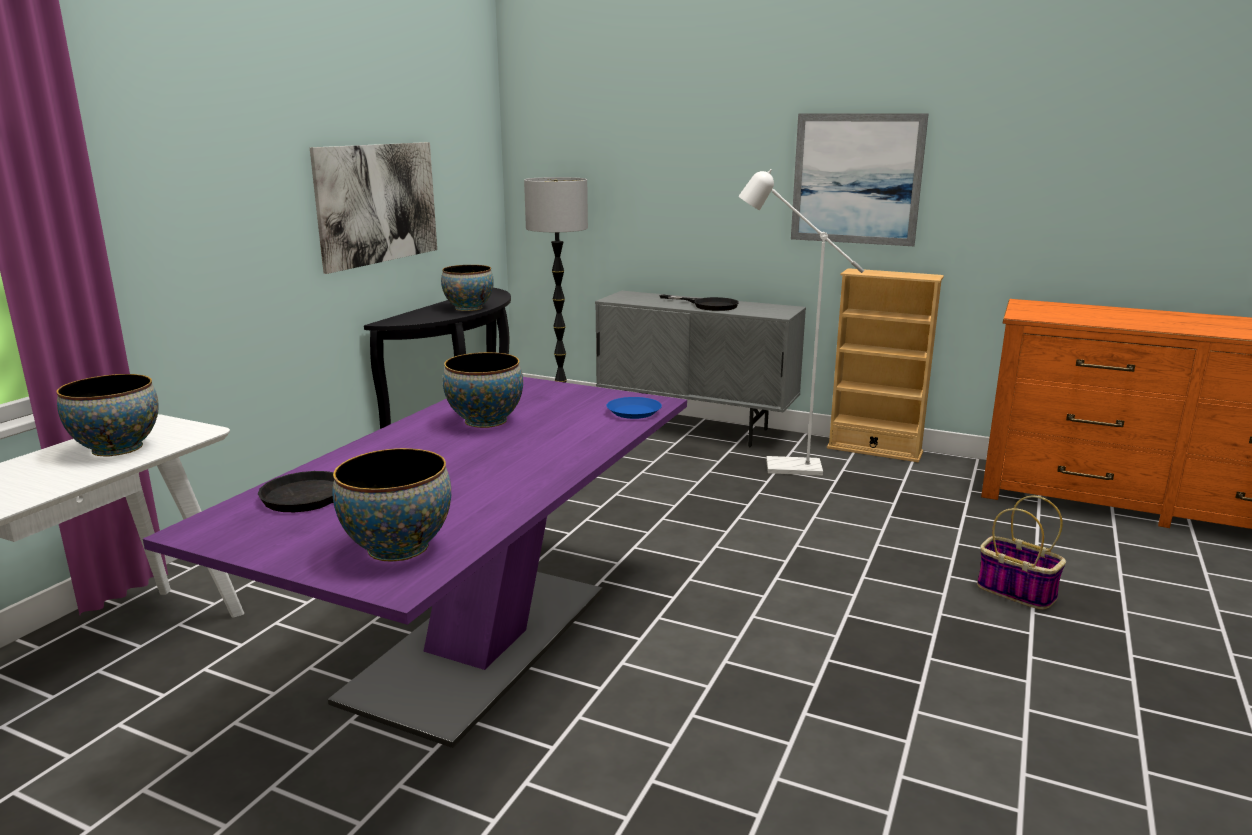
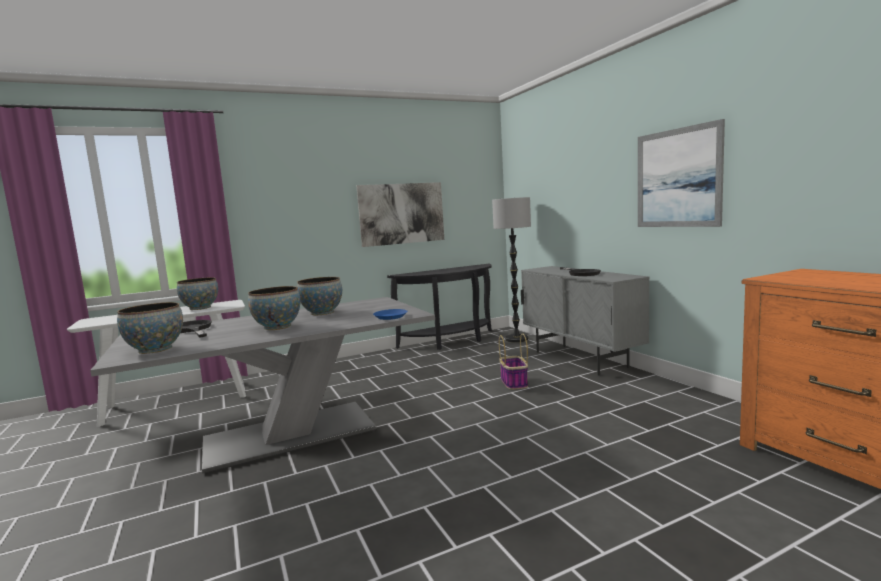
camera: 40 degrees right, 10 degrees down
purple dining table [143,377,687,748] -> grey dining table [90,297,435,473]
bowl [441,265,494,311] -> bowl moved to [248,286,300,330]
white floor lamp [739,169,864,476] -> none
beige bookcase [827,268,944,462] -> none
basket [977,496,1066,610] -> basket moved to [499,333,528,390]

